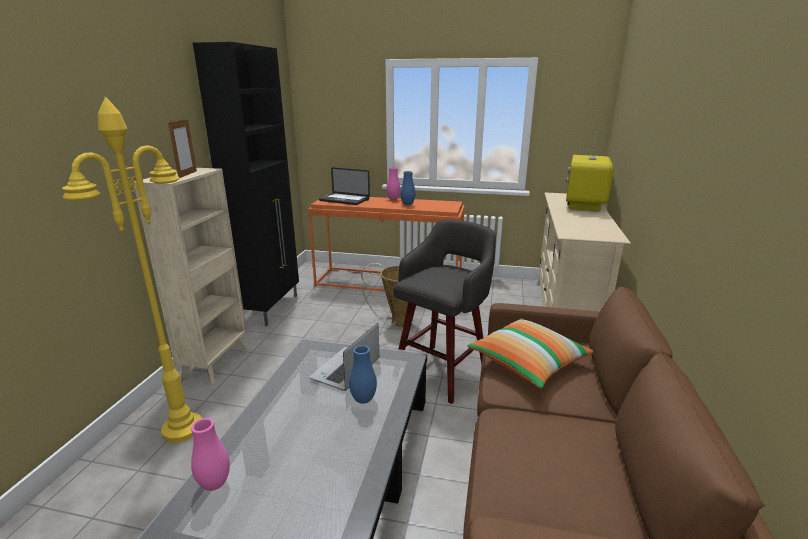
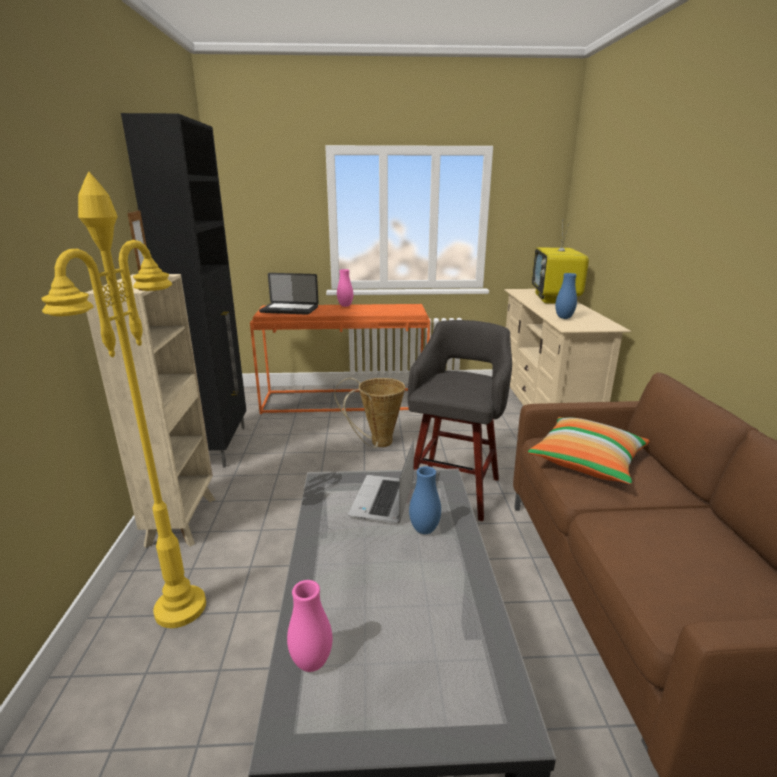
camera: 15 degrees left, 0 degrees up
blue vase [400,171,416,205] -> blue vase moved to [555,273,577,319]

